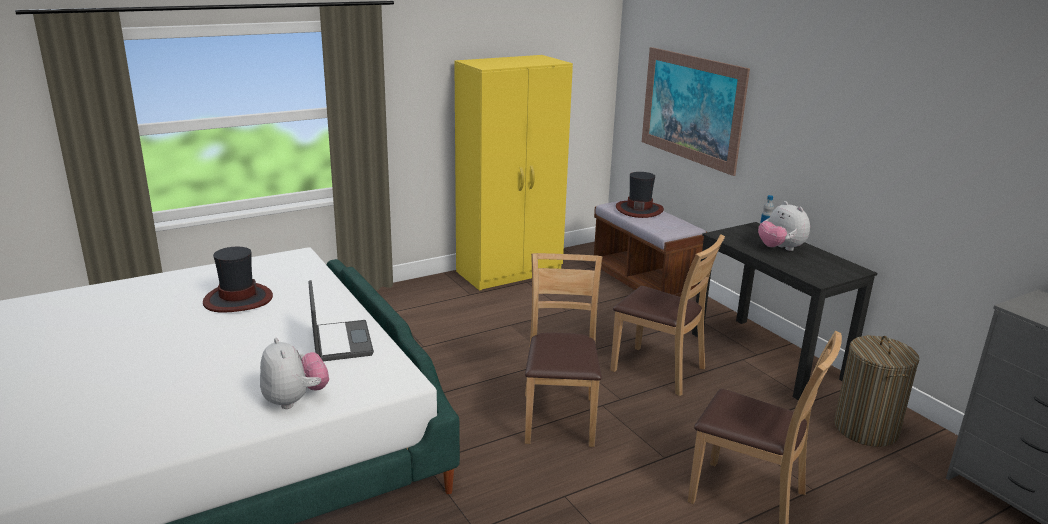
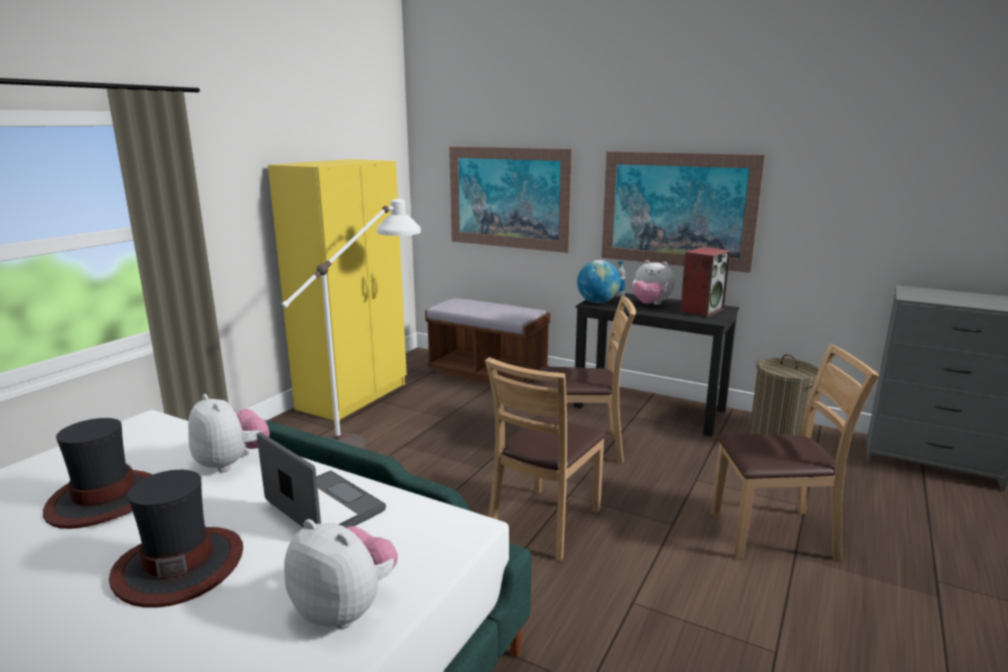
camera: 30 degrees left, 5 degrees down
brown chair [525,253,602,447] -> brown chair turned 120 degrees counterclockwise [485,357,607,561]
hat [616,172,664,218] -> hat moved to [109,470,243,608]
none -> plush toy [188,394,270,473]
none -> white floor lamp [282,199,421,449]
none -> globe [577,260,621,304]
none -> picture [602,151,765,273]
none -> speaker [680,247,730,317]

